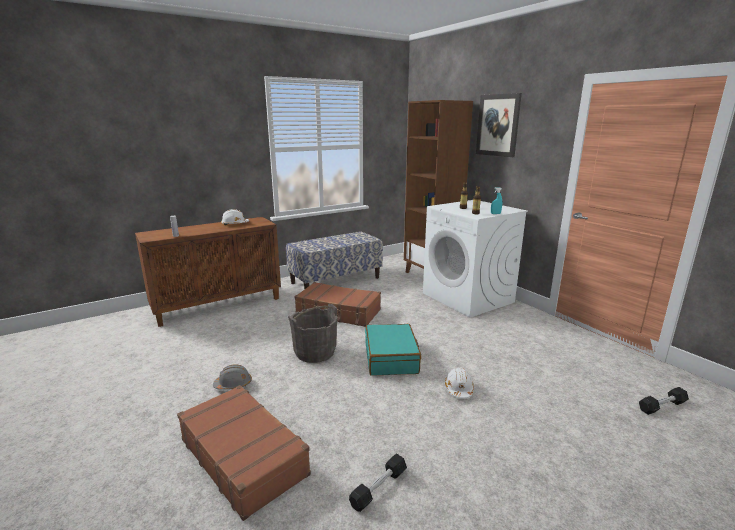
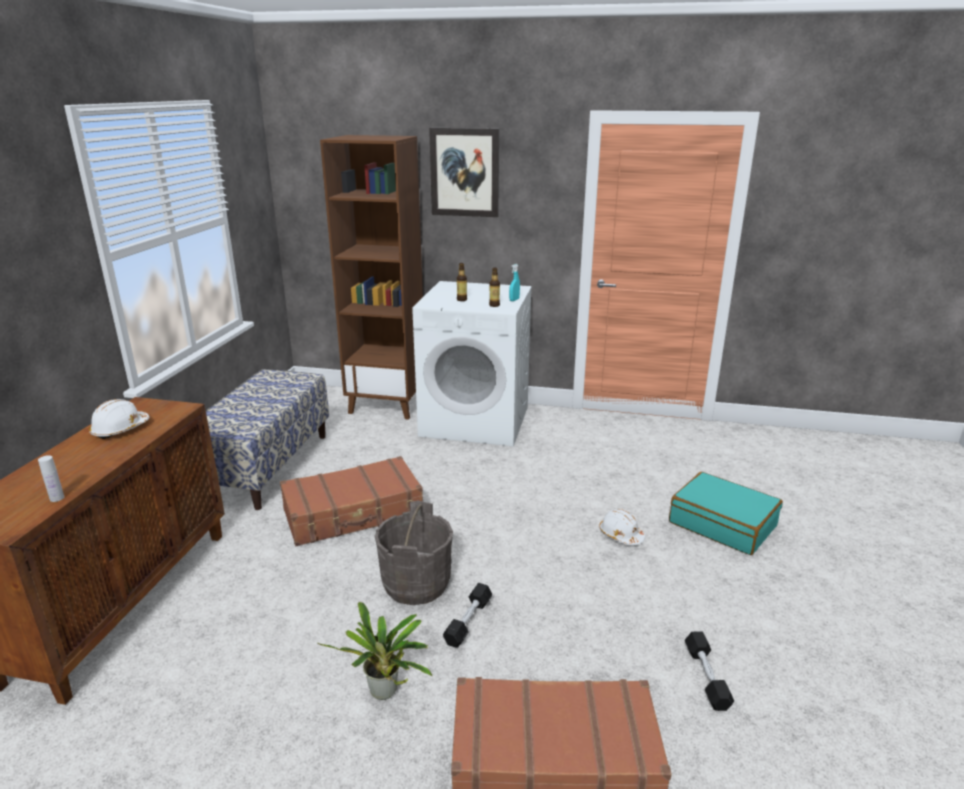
camera: 45 degrees left, 5 degrees up
grey hard hat [213,364,252,390] -> potted plant [318,602,432,700]
turquoise suitcase [365,324,421,376] -> turquoise suitcase moved to [669,472,783,555]
black dumbbell [639,387,689,415] -> black dumbbell moved to [443,583,492,648]

